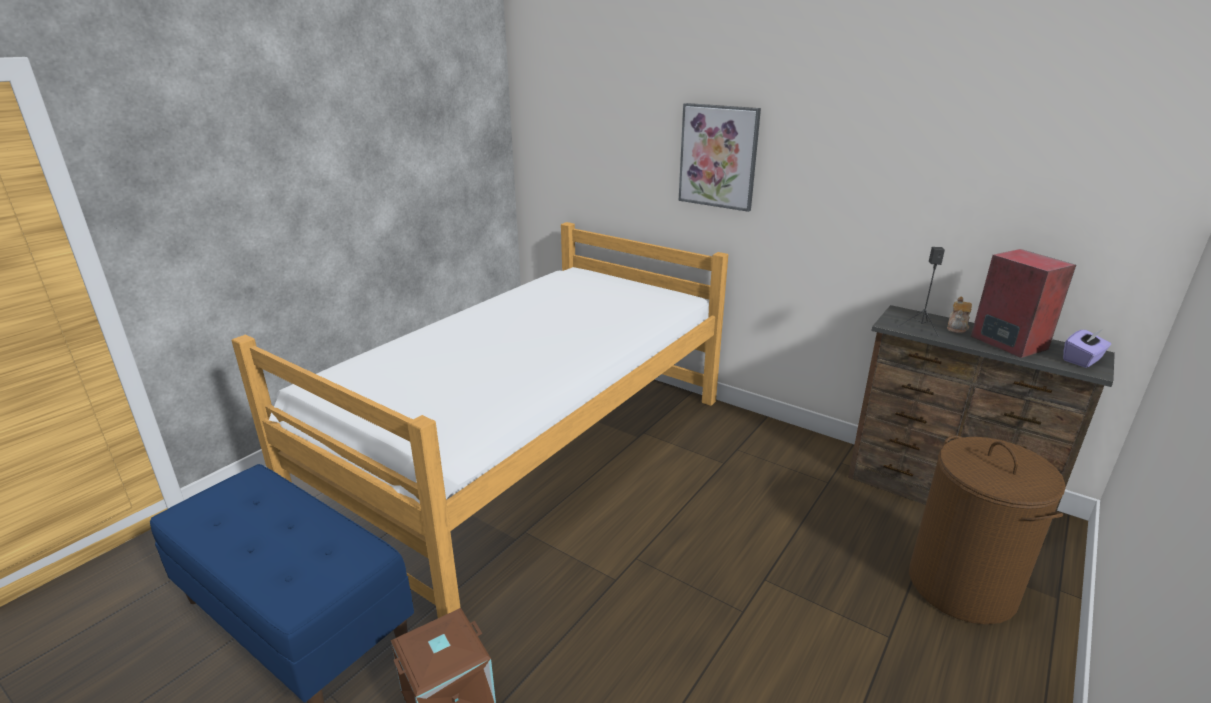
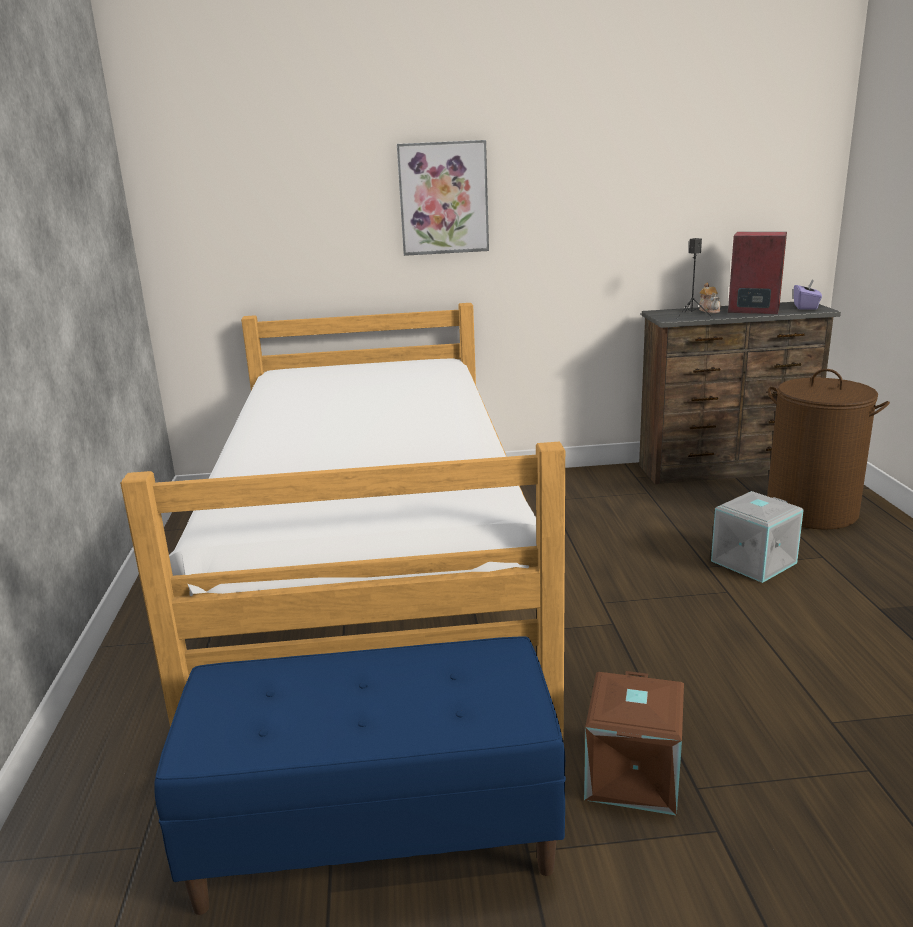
camera: 40 degrees left, 5 degrees down
none -> grey storage box [711,491,804,583]

